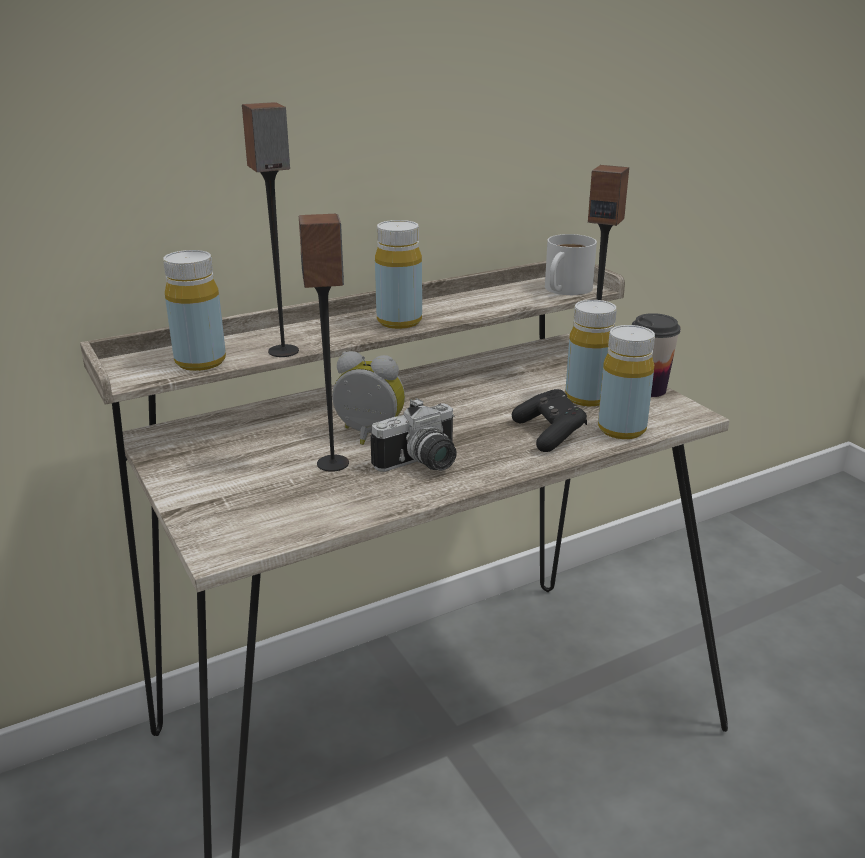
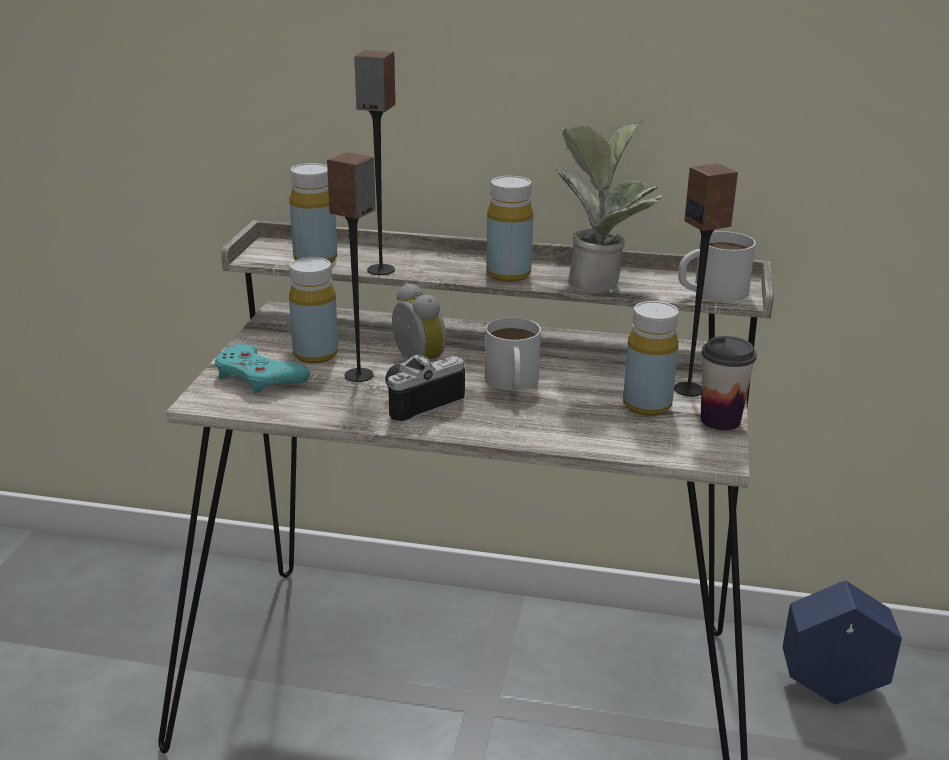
camera: 40 degrees right, 0 degrees up
camera [370,398,457,472] -> camera turned 135 degrees clockwise [385,355,465,423]
black game controller [512,389,587,452] -> none
yellow bottle [598,325,655,439] -> yellow bottle moved to [289,257,338,363]
none -> turquoise game controller [215,344,310,394]
none -> white mug [485,317,541,390]
none -> potted plant [556,122,662,292]
none -> blue planter [783,580,902,704]

